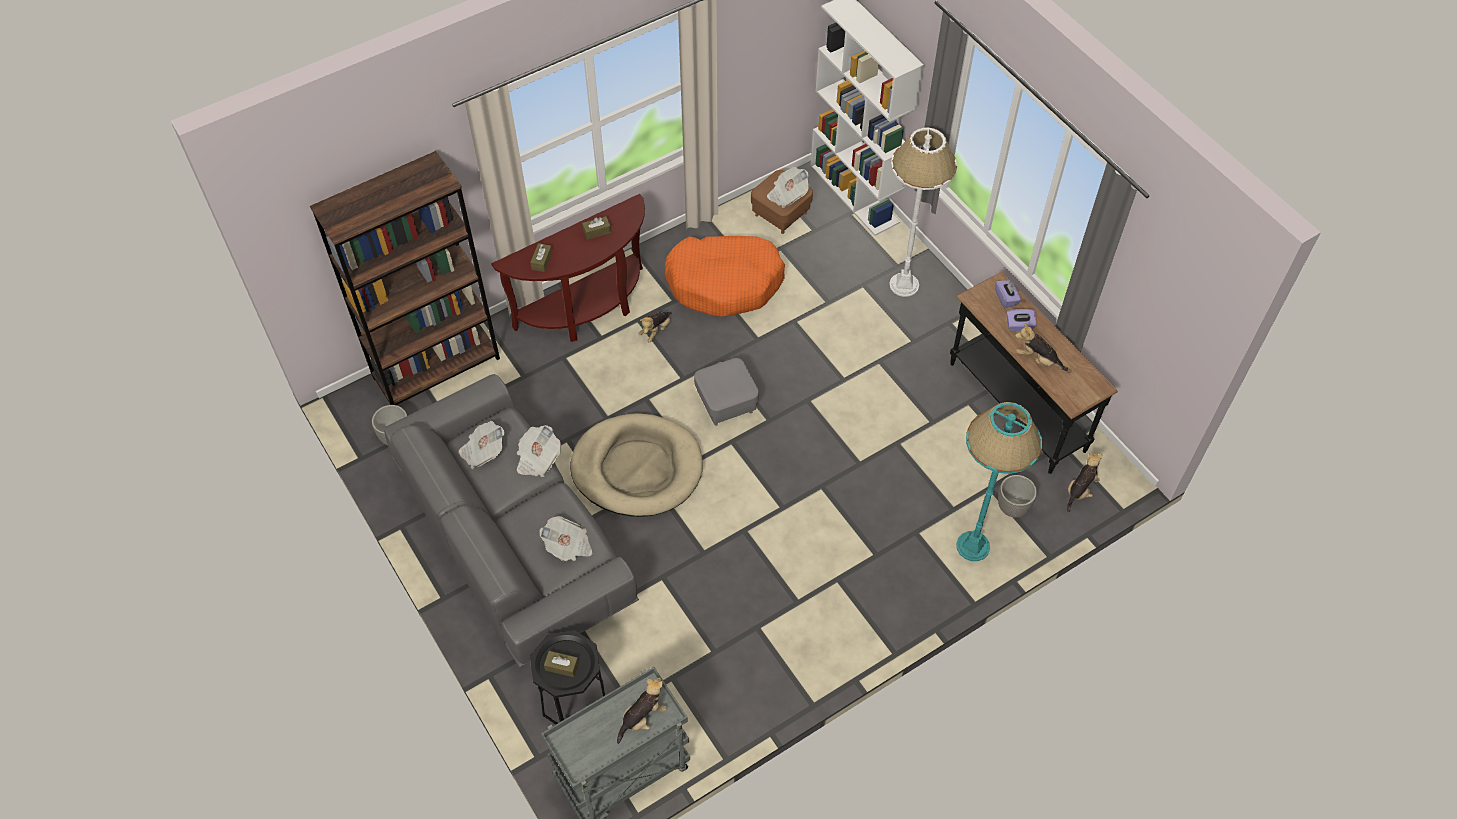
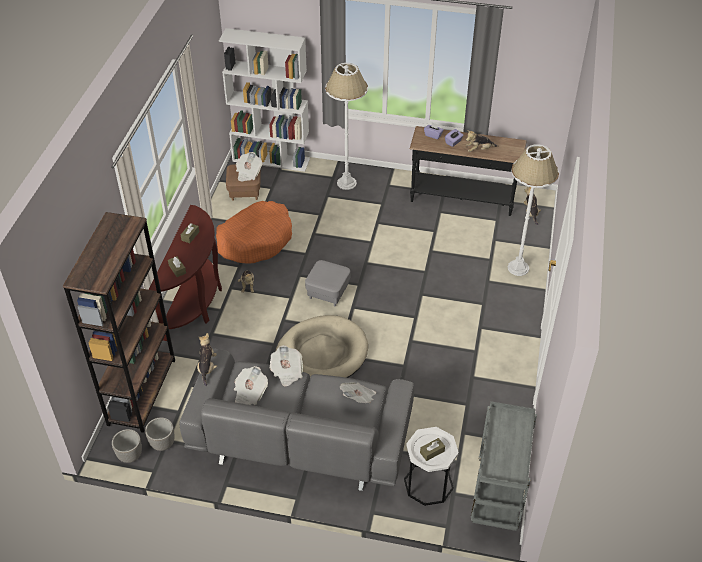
camera: 45 degrees left, 10 degrees down
black side table [530,630,605,725] -> white side table [404,427,459,506]
plush toy [617,678,667,744] -> plush toy moved to [197,333,217,386]
turquoise floor lamp [956,402,1042,561] -> white floor lamp [508,144,559,276]
planter [998,475,1037,517] -> planter moved to [112,429,142,463]

